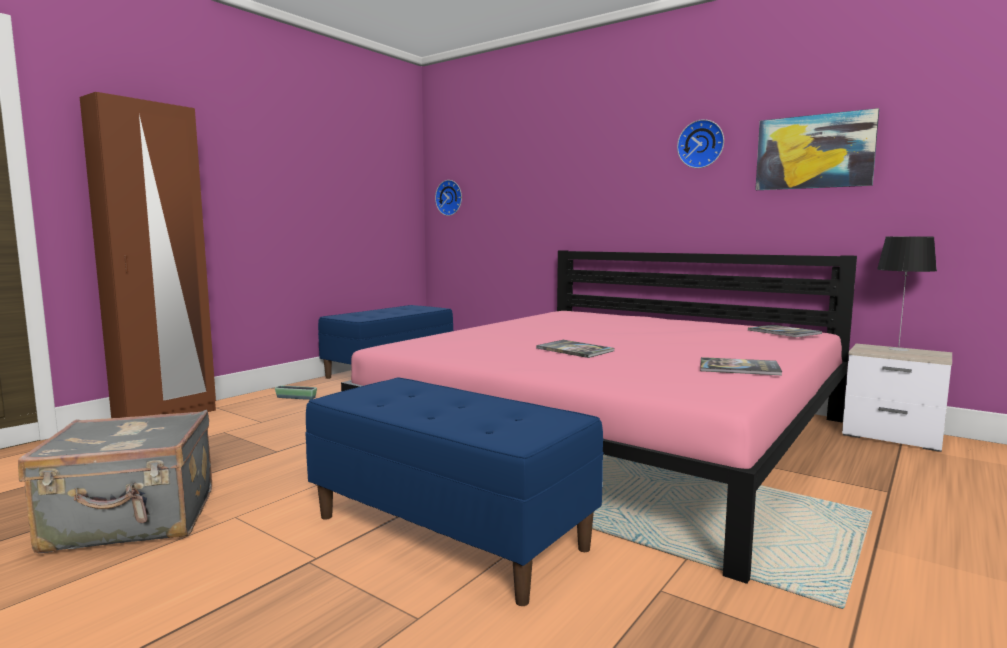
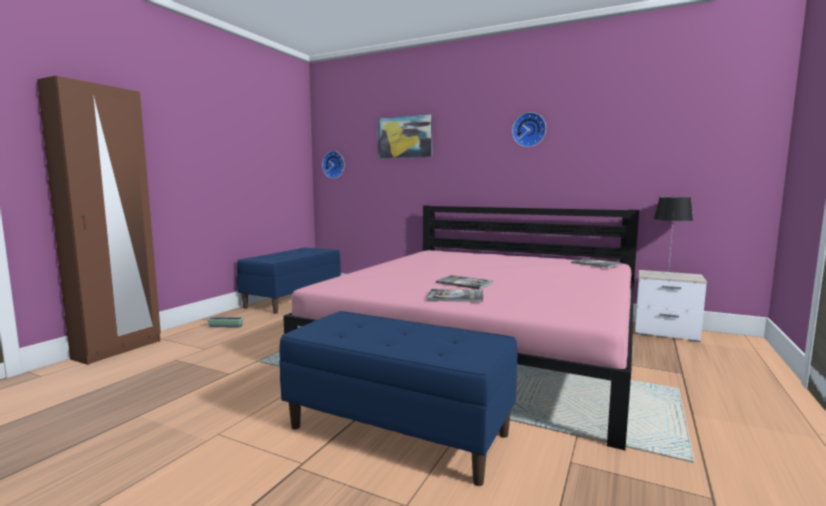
camera: 10 degrees left, 0 degrees up
grey suitcase [18,410,212,553] -> none
book [700,357,783,375] -> book moved to [427,289,483,302]
picture [755,108,879,190] -> picture moved to [377,114,433,159]

